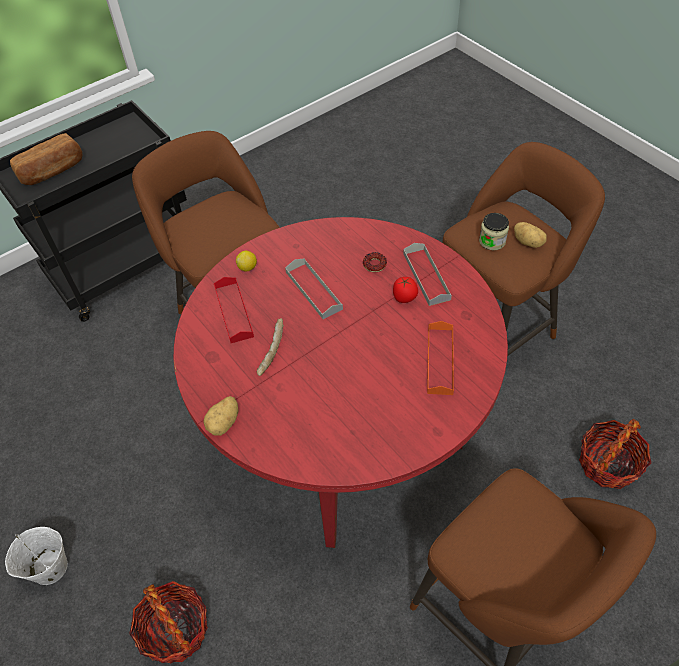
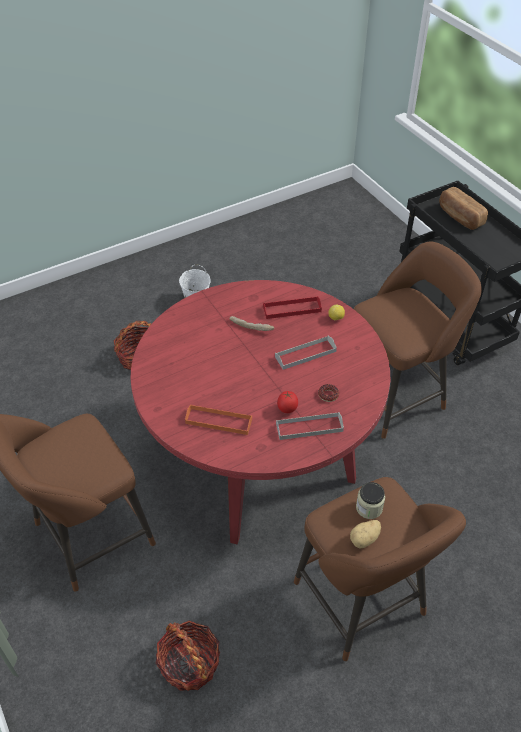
camera: 95 degrees right, 5 degrees down
potato [203,396,238,436] -> none

